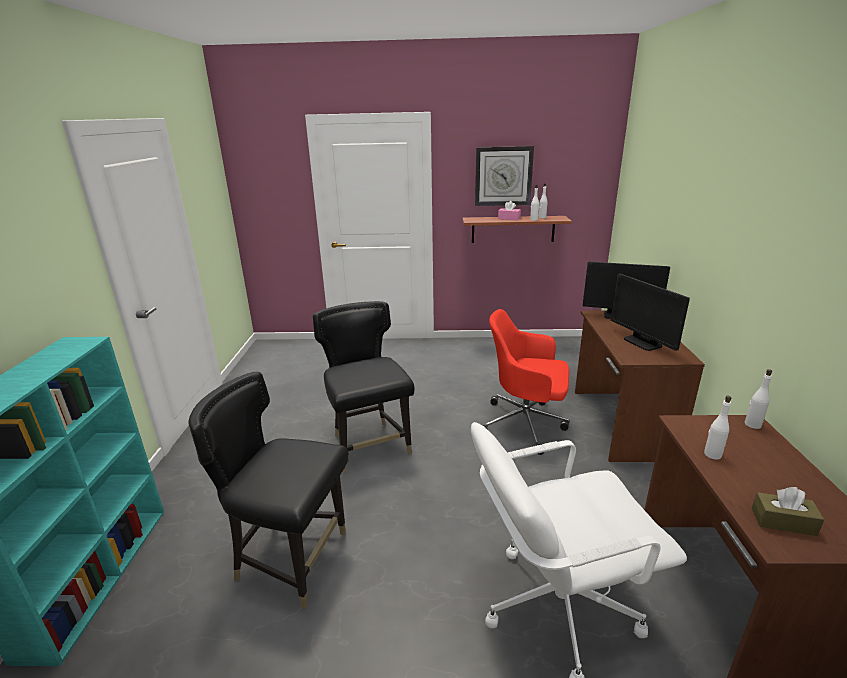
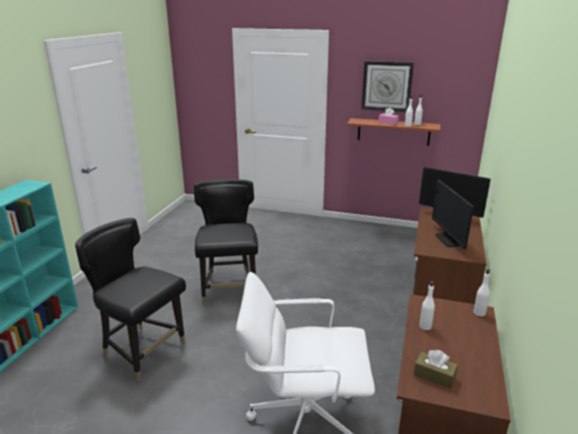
camera: 15 degrees right, 0 degrees up
red office chair [483,309,570,455] -> none

